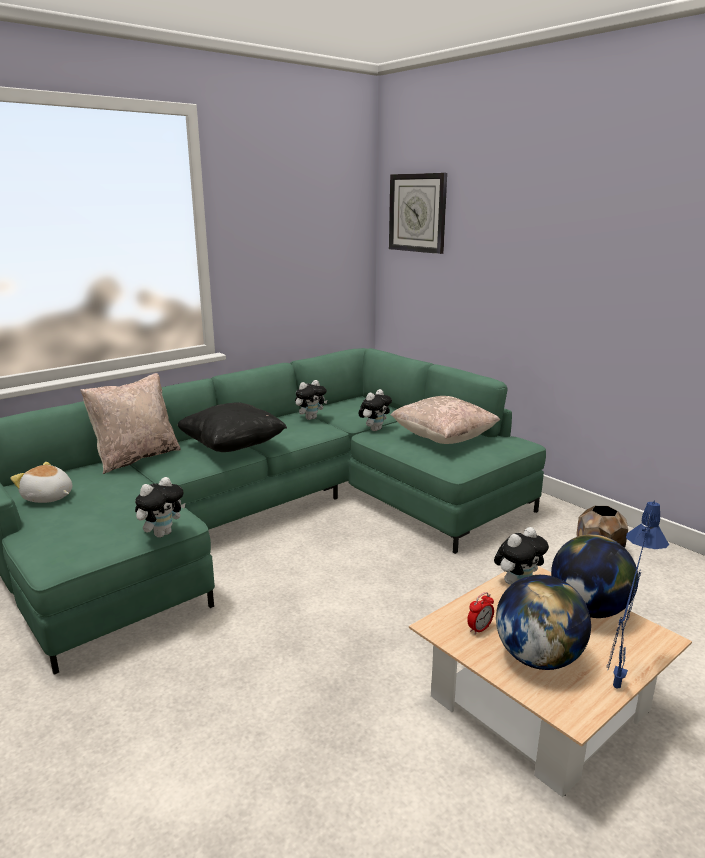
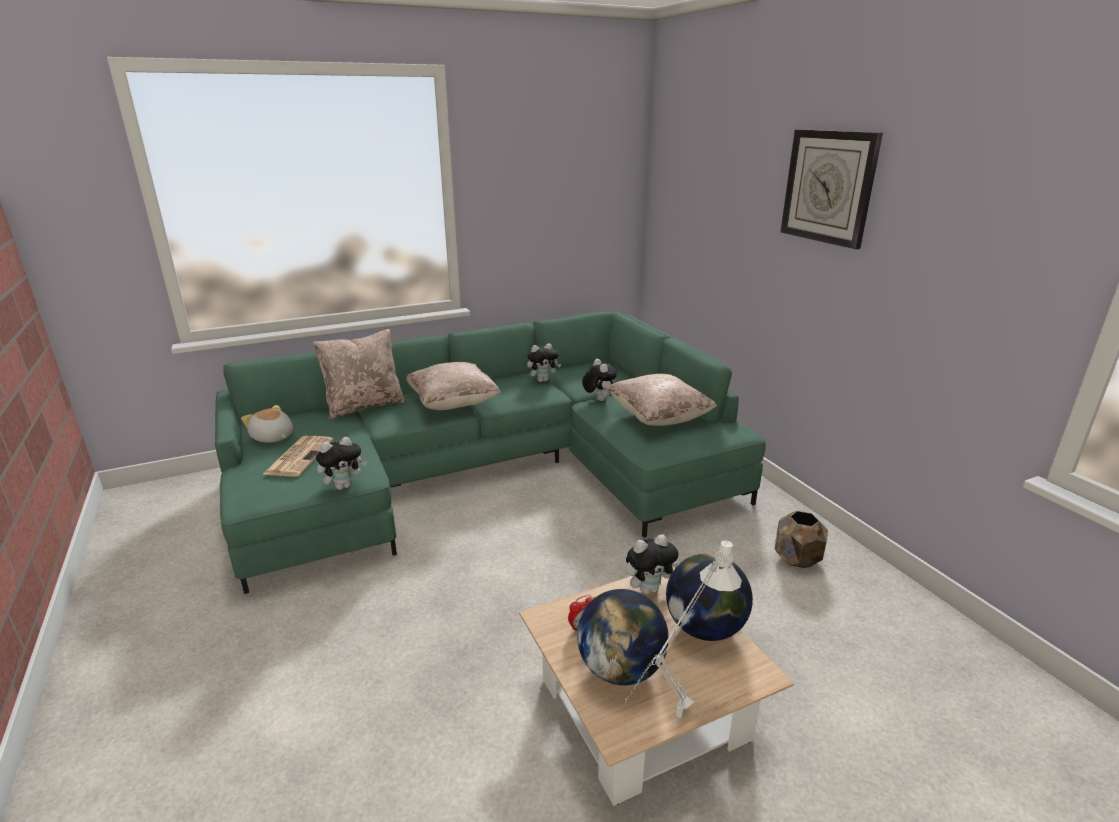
camera: 15 degrees right, 5 degrees up
black pillow [177,402,287,452] -> beige pillow [406,362,501,410]
plush toy [358,389,392,431] -> plush toy turned 75 degrees counterclockwise [582,359,617,401]
wall clock [389,173,447,254] -> wall clock moved to [781,129,883,249]
blue table lamp [606,500,669,689] -> white table lamp [624,540,742,718]
none -> newspaper [263,436,333,477]

